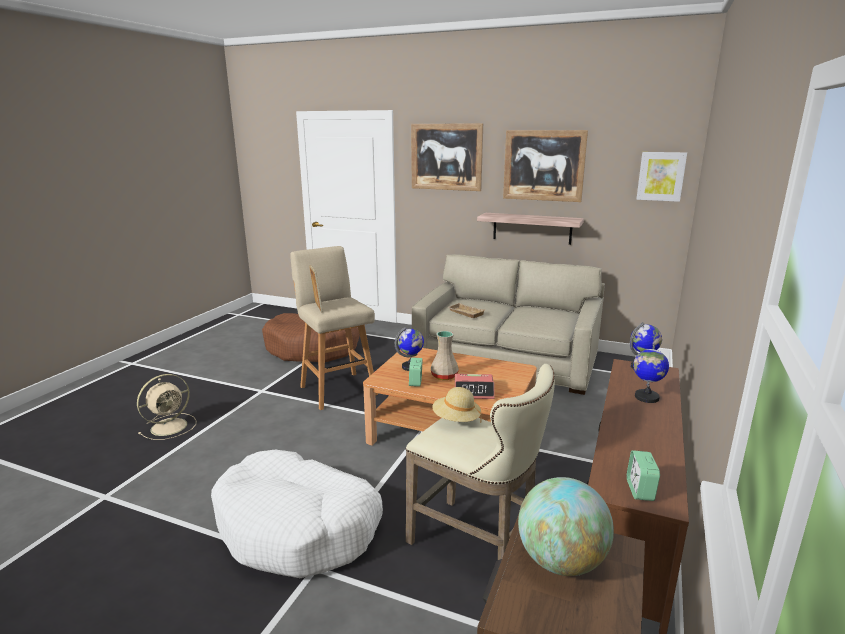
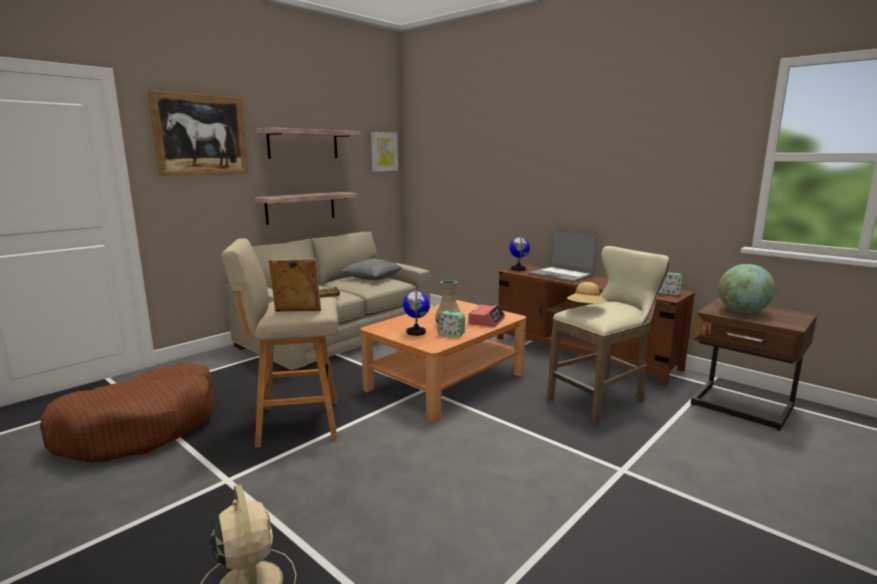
camera: 70 degrees left, 5 degrees down
white dog bed [211,449,383,578] -> none
picture [503,130,588,202] -> shelf [256,128,361,159]
globe [633,344,669,403] -> laptop [529,230,597,282]
none -> grey pillow [340,259,402,280]

